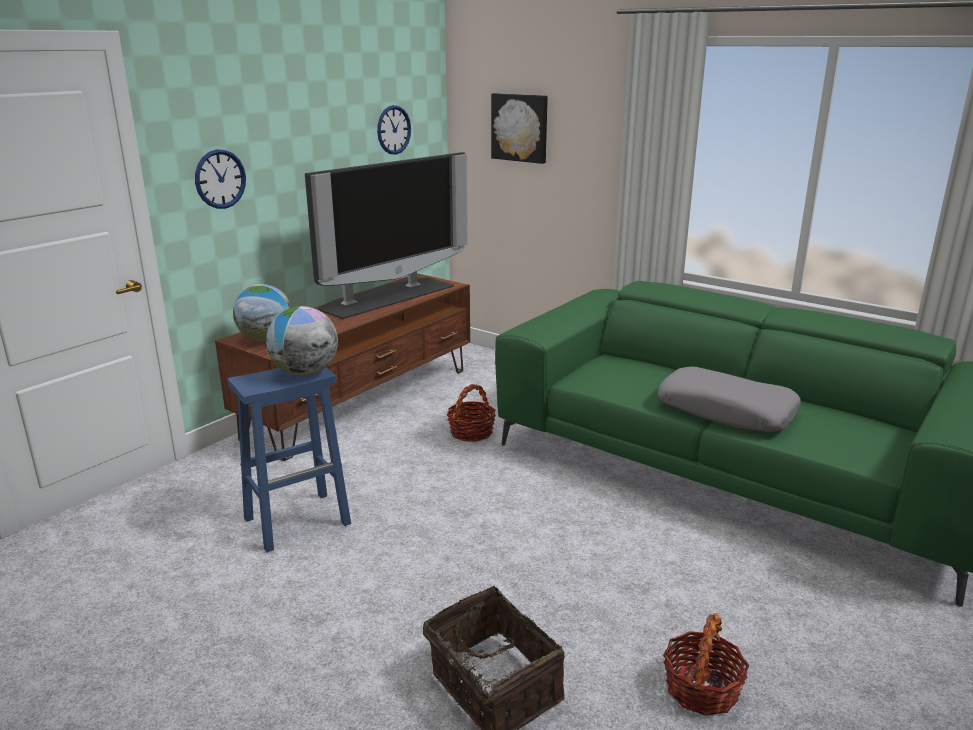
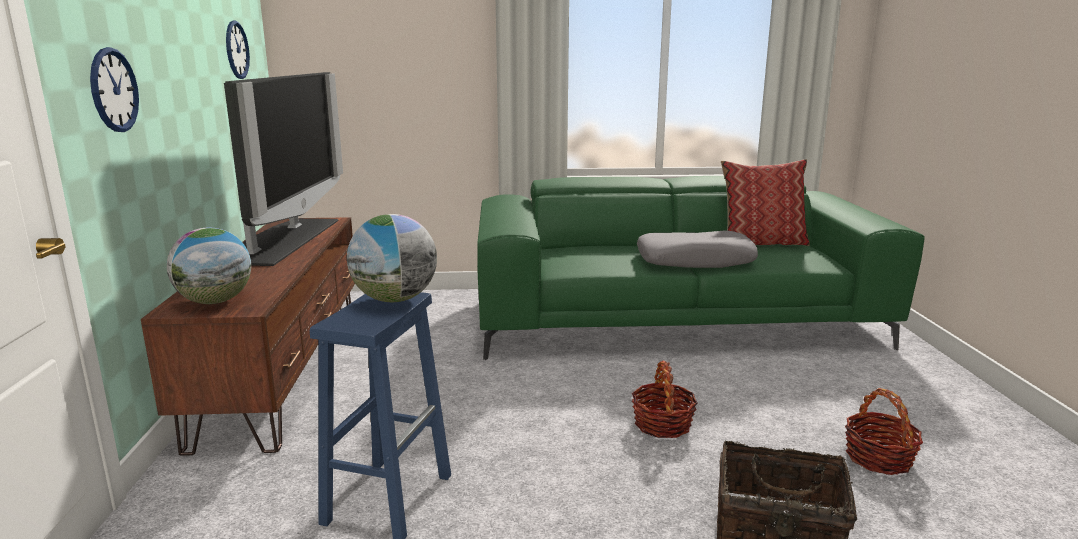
camera: 40 degrees left, 5 degrees down
basket [447,384,496,442] -> basket moved to [632,361,698,438]
picture [491,93,548,164] -> none
none -> pillow [721,159,810,246]

